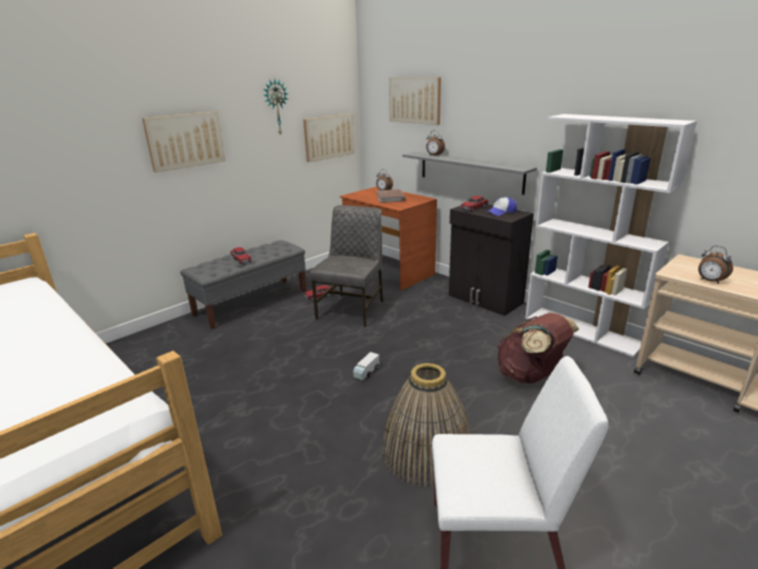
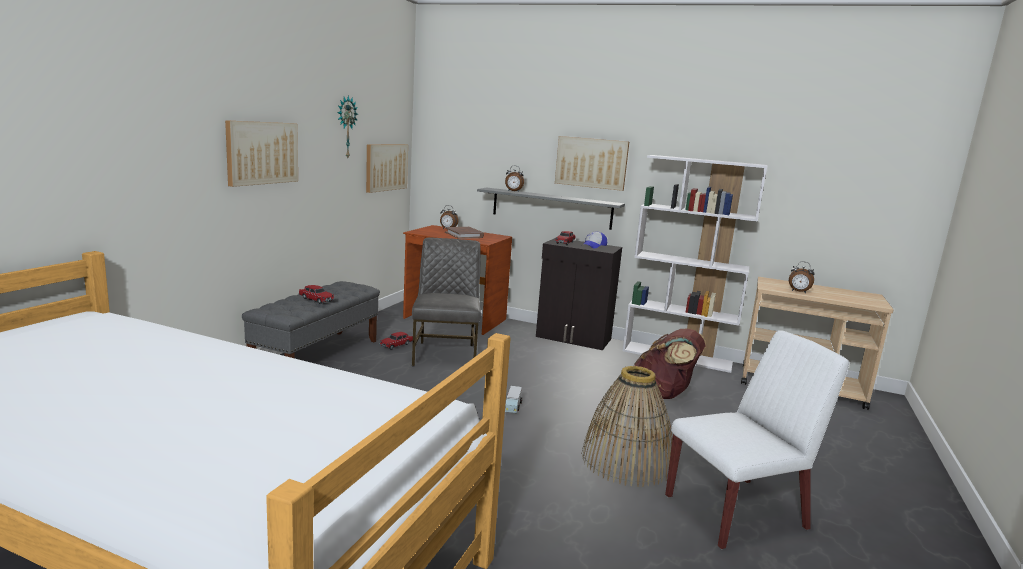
camera: 25 degrees left, 10 degrees down
picture [389,77,441,125] -> picture moved to [555,136,629,191]

